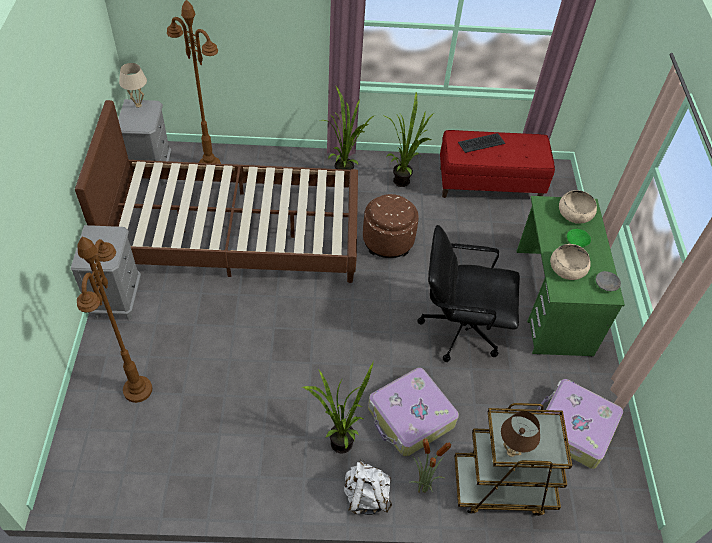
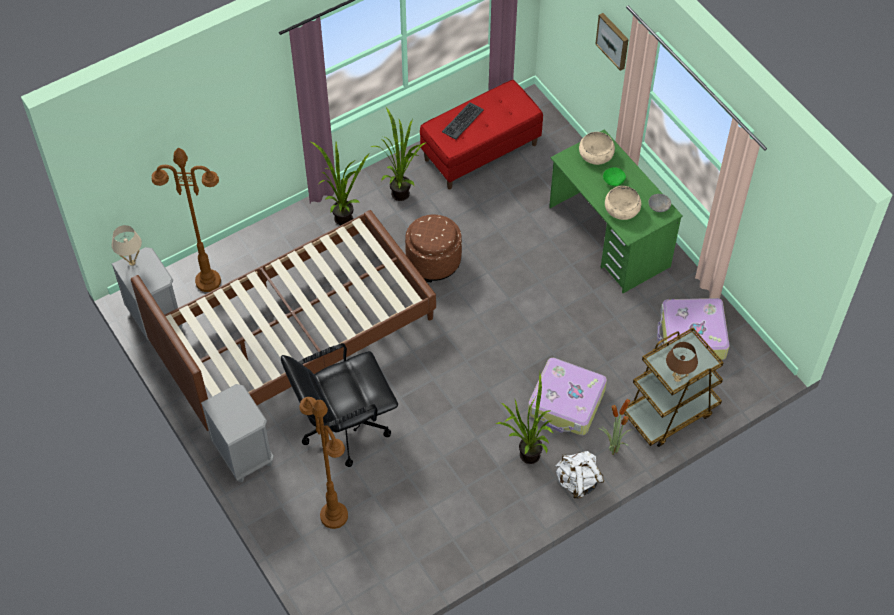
camera: 30 degrees left, 5 degrees up
black office chair [417,225,520,362] -> black office chair moved to [281,343,398,467]
none -> picture [595,13,629,71]

